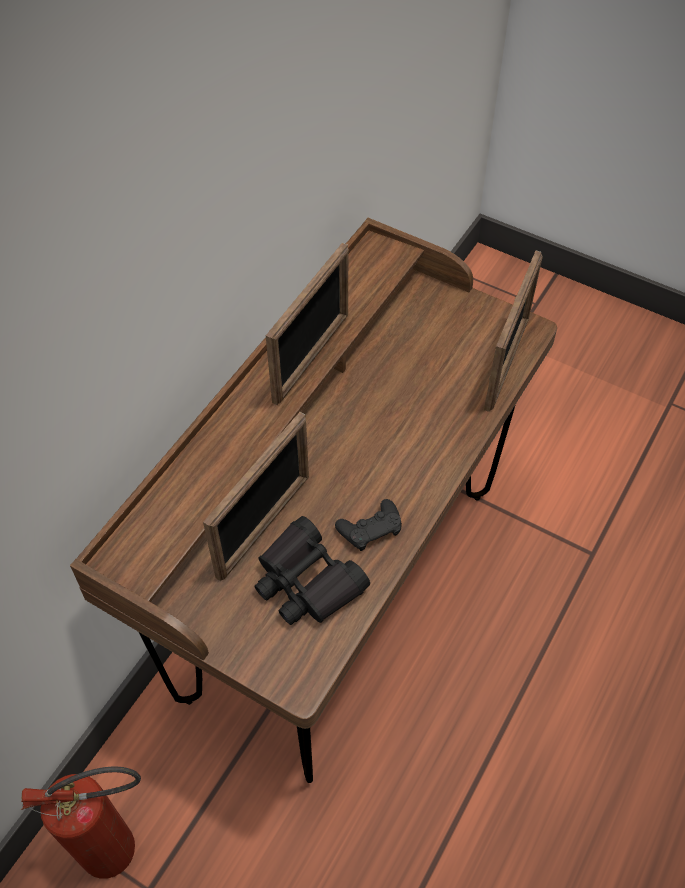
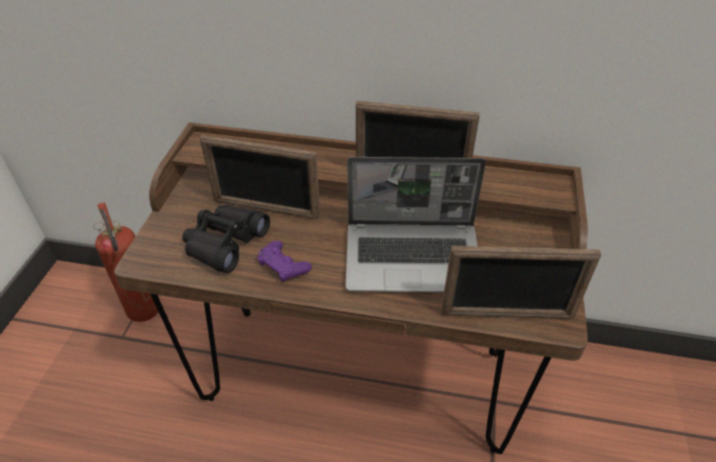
camera: 70 degrees right, 10 degrees down
black game controller [335,499,402,551] -> purple game controller [258,241,312,282]
none -> laptop [345,157,486,293]

